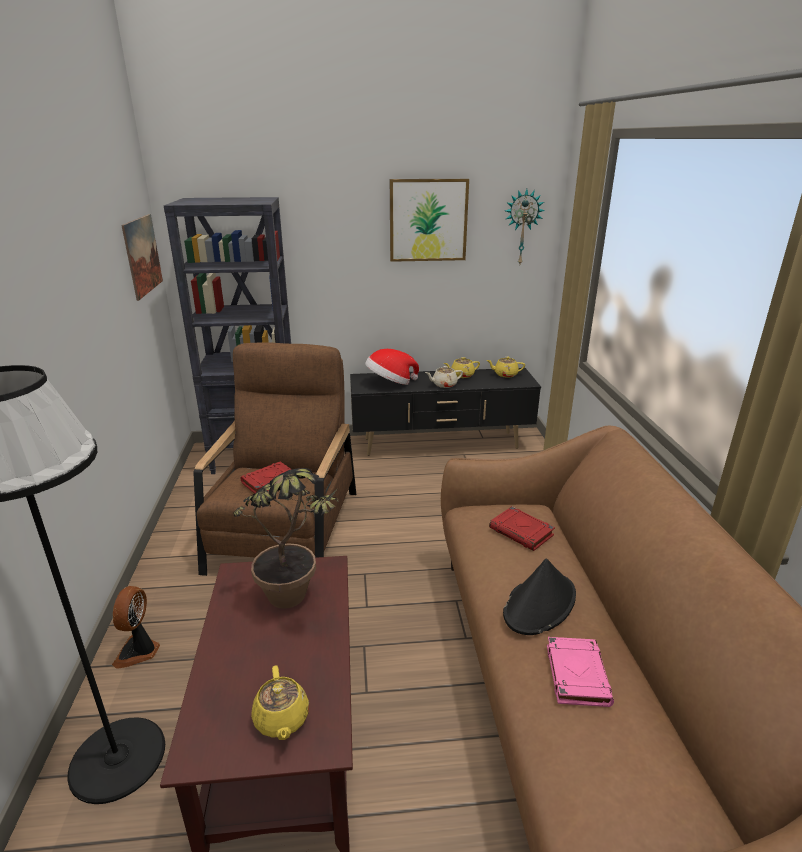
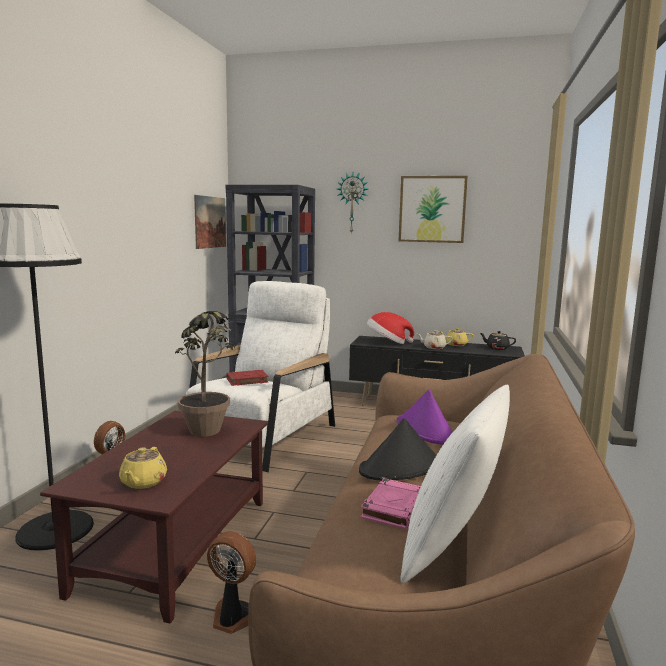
camera: 20 degrees right, 15 degrees down
brown armchair [193,342,356,576] -> white armchair [186,281,335,472]
yellow teapot [487,357,525,378] -> black teapot [480,331,516,350]
red book [489,506,555,551] -> purple hat [397,389,453,445]
wall clock [505,189,545,264] -> wall clock moved to [337,172,368,234]
none -> fan [207,531,256,634]
none -> white pillow [401,385,510,584]

